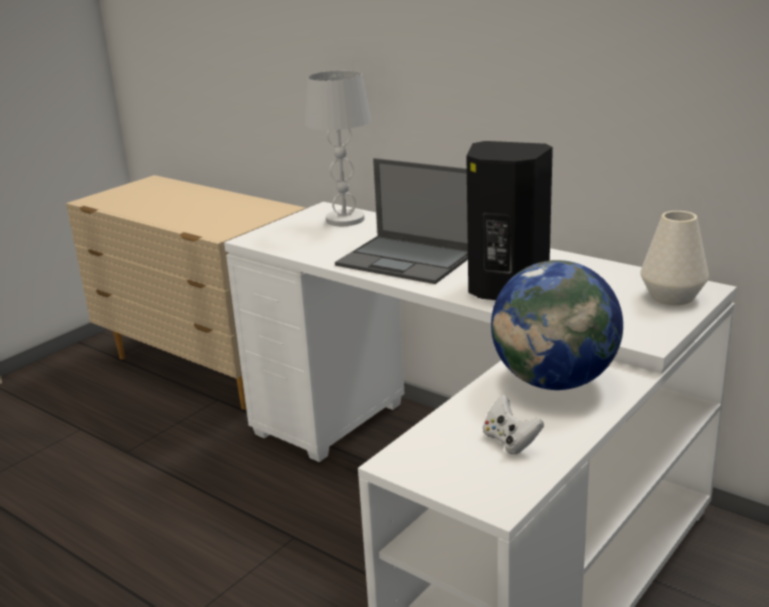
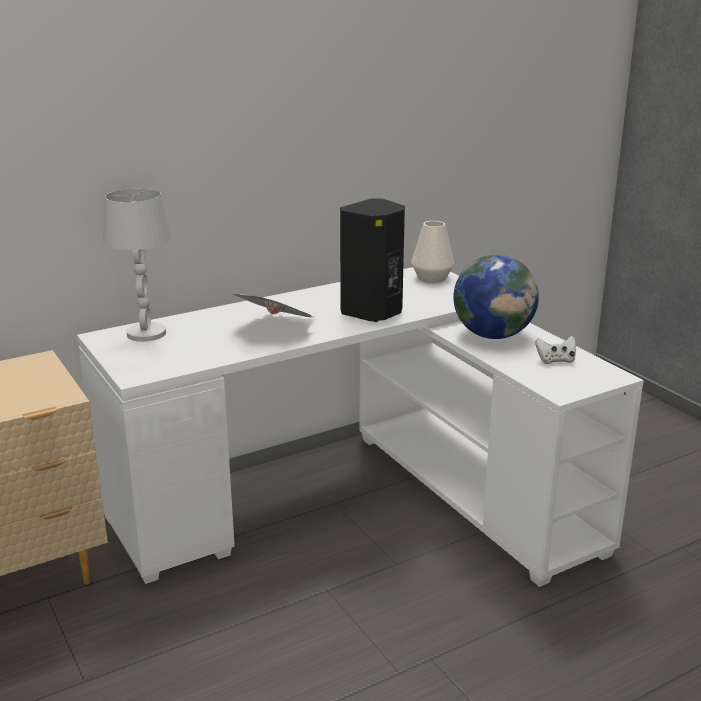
camera: 70 degrees left, 0 degrees up
laptop [335,158,468,284] -> newspaper [228,294,314,317]

